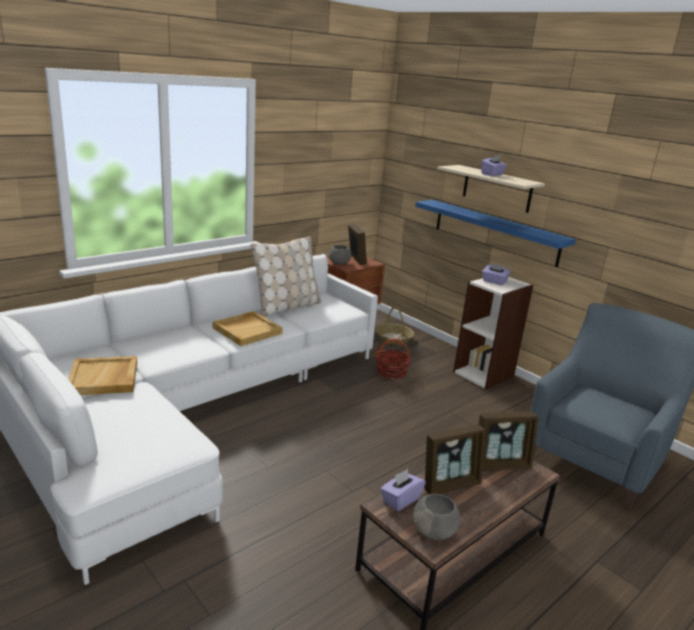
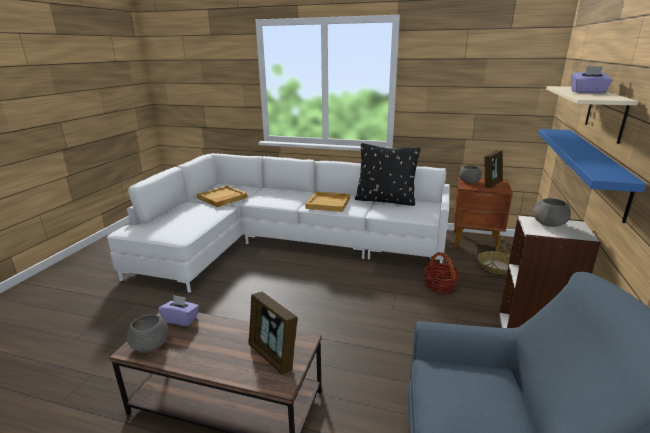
camera: 60 degrees right, 0 degrees up
beige pillow [250,236,321,316] -> black pillow [355,143,420,206]
picture frame [424,424,485,494] -> none
purple tissue box [482,263,511,285] -> grey bowl [533,198,571,227]

